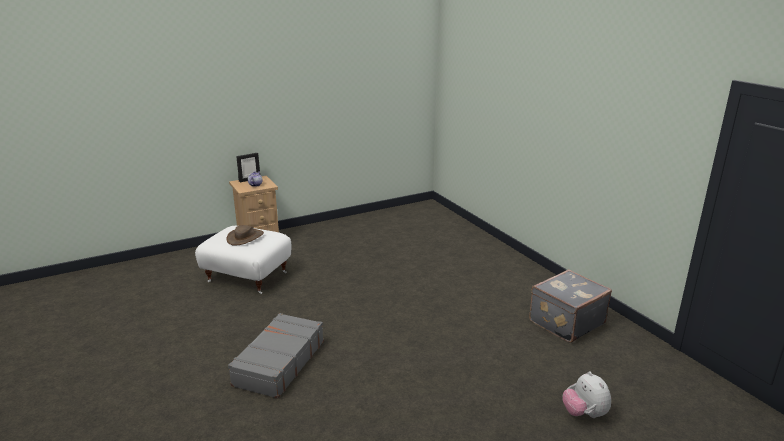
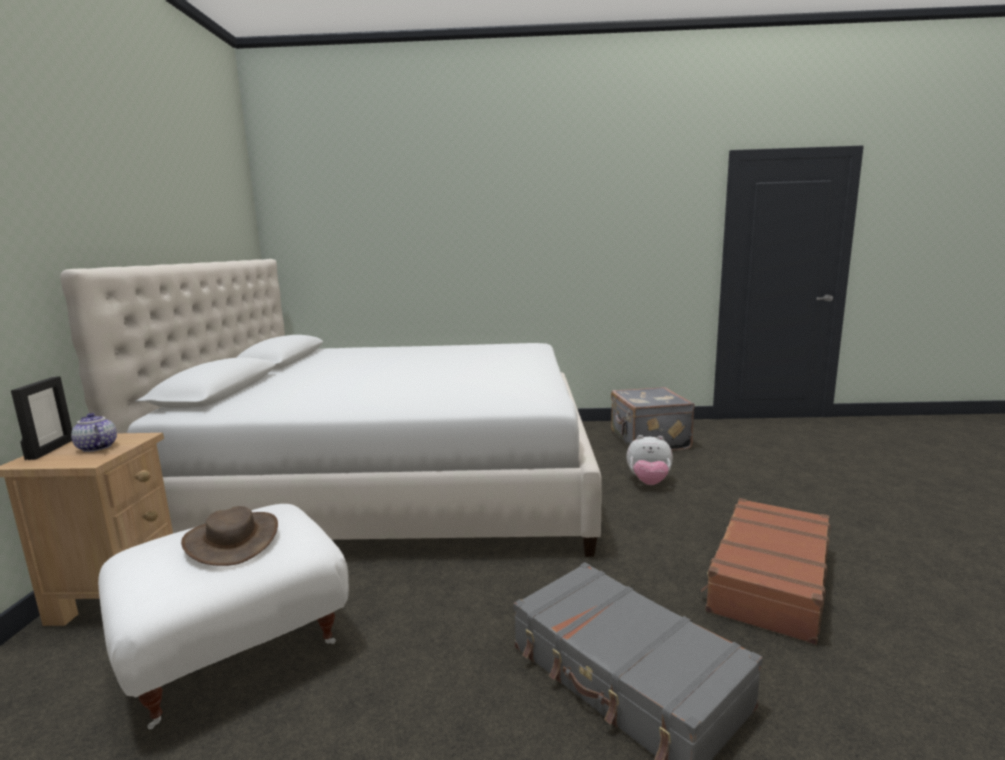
camera: 60 degrees left, 10 degrees down
plush toy [562,371,611,418] -> plush toy moved to [626,435,673,485]
none -> white bed [60,259,602,557]
none -> brown suitcase [701,498,830,645]

